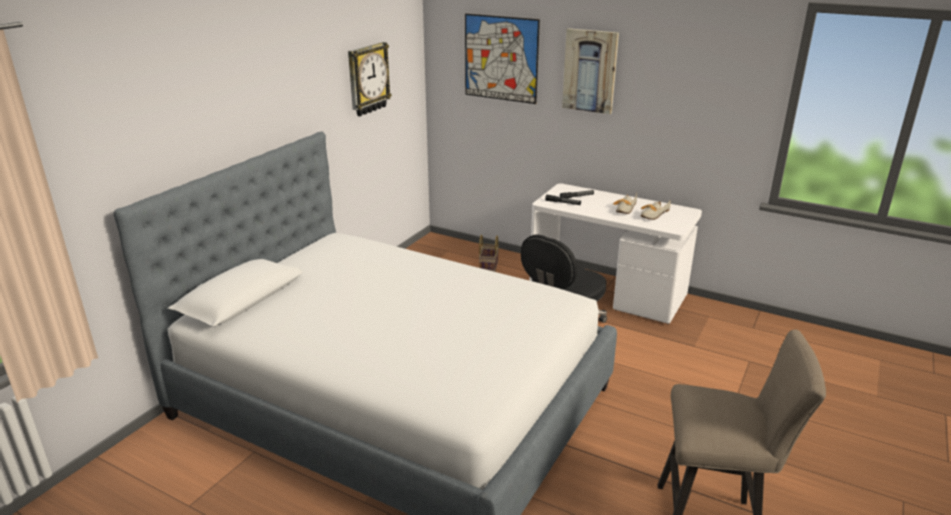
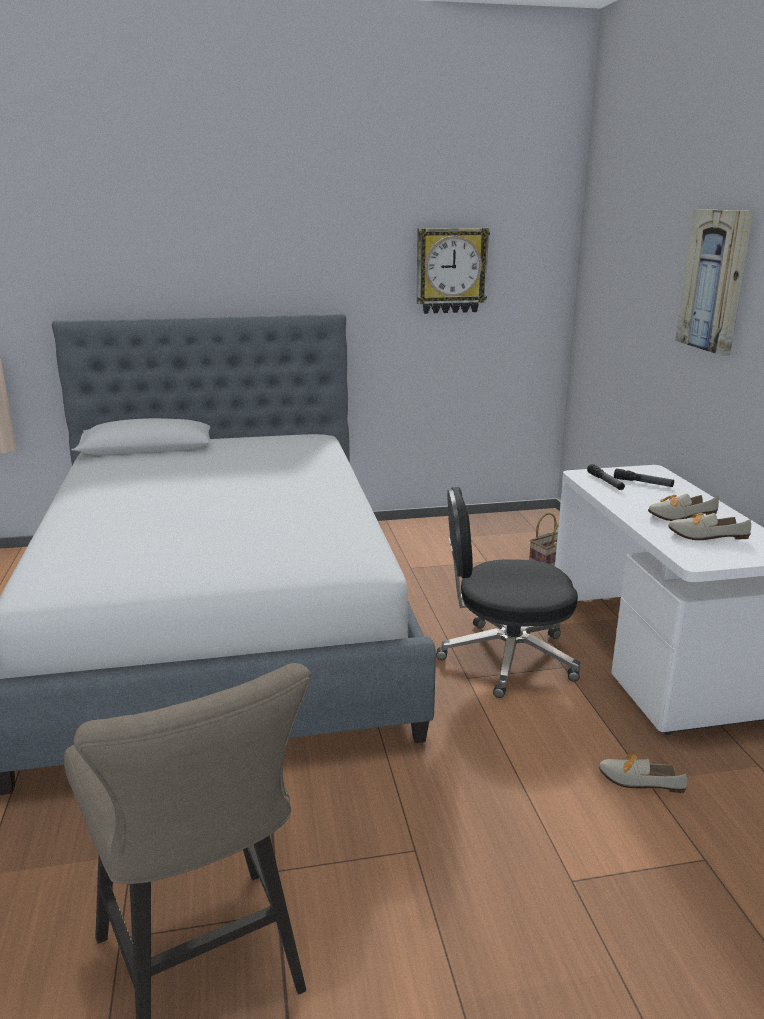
camera: 50 degrees right, 5 degrees down
picture [465,14,540,104] -> none
none -> shoe [599,754,687,793]

